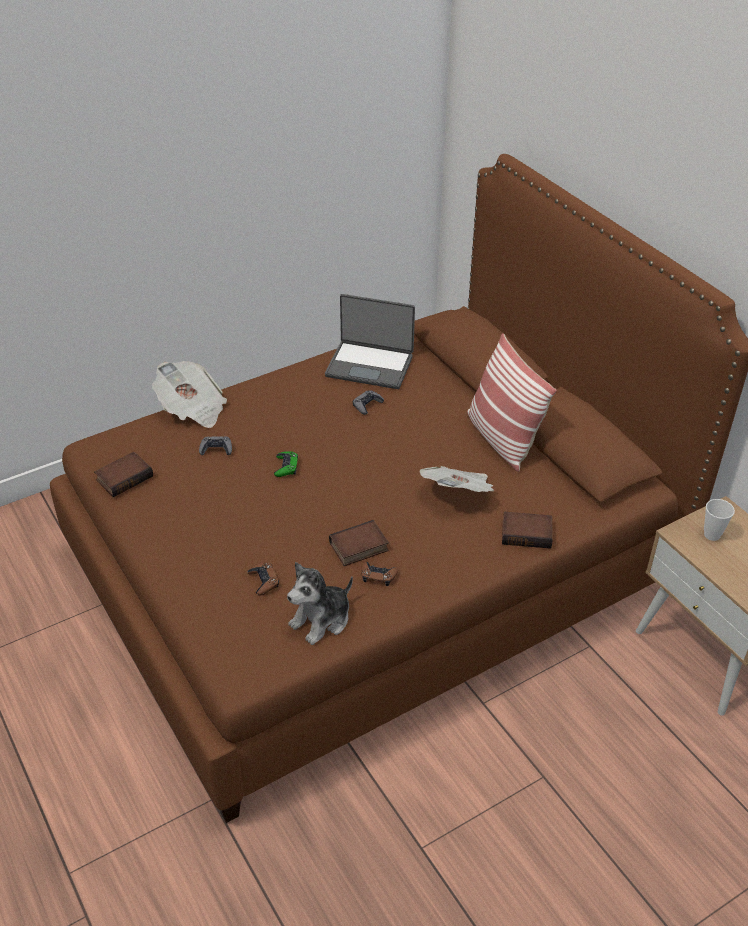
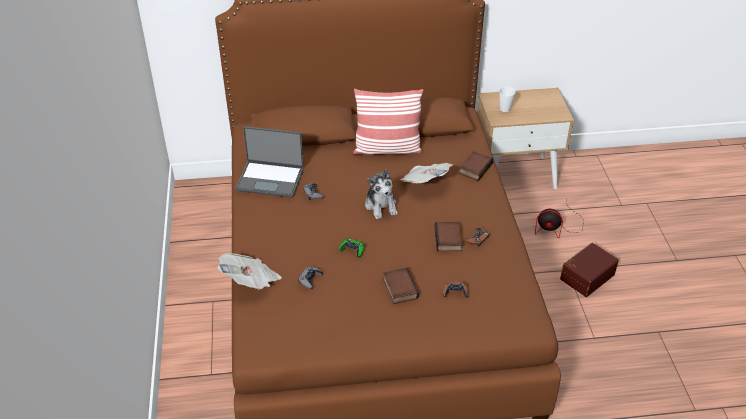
camera: 65 degrees left, 0 degrees up
book [94,452,153,497] -> book moved to [383,268,419,304]
plush toy [287,562,353,645] -> plush toy moved to [365,169,398,219]
laptop [325,294,415,389] -> laptop turned 60 degrees clockwise [235,126,304,197]
none -> fan [535,199,584,238]
none -> brown storage box [560,243,619,297]

